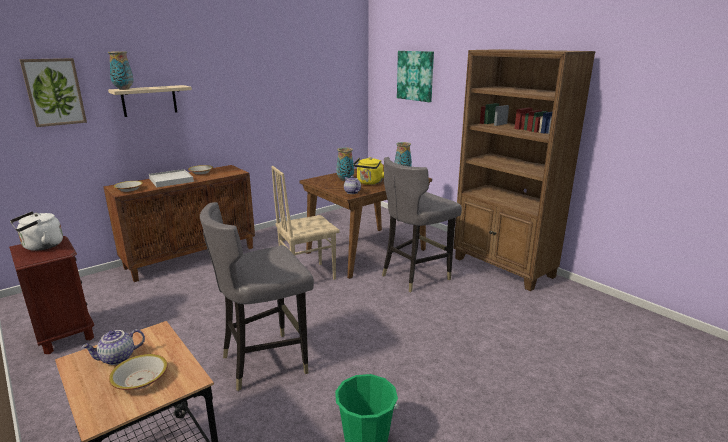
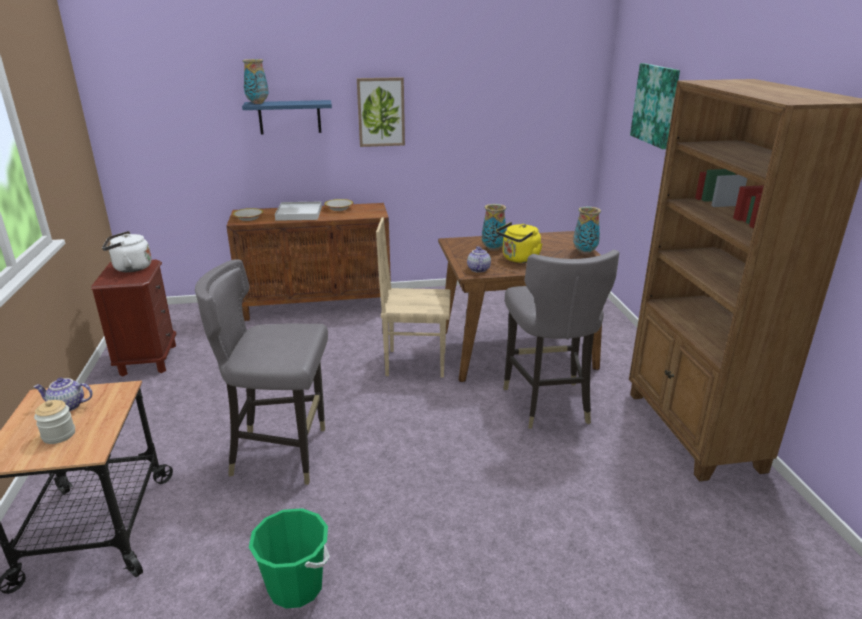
camera: 30 degrees right, 5 degrees up
picture [19,58,87,127] -> picture moved to [357,77,405,147]
beige shelf [108,85,192,117] -> blue shelf [242,100,332,135]
bowl [109,354,168,390] -> jar [34,400,75,444]
grey chair [382,157,462,292] -> grey chair turned 90 degrees counterclockwise [503,250,619,429]

